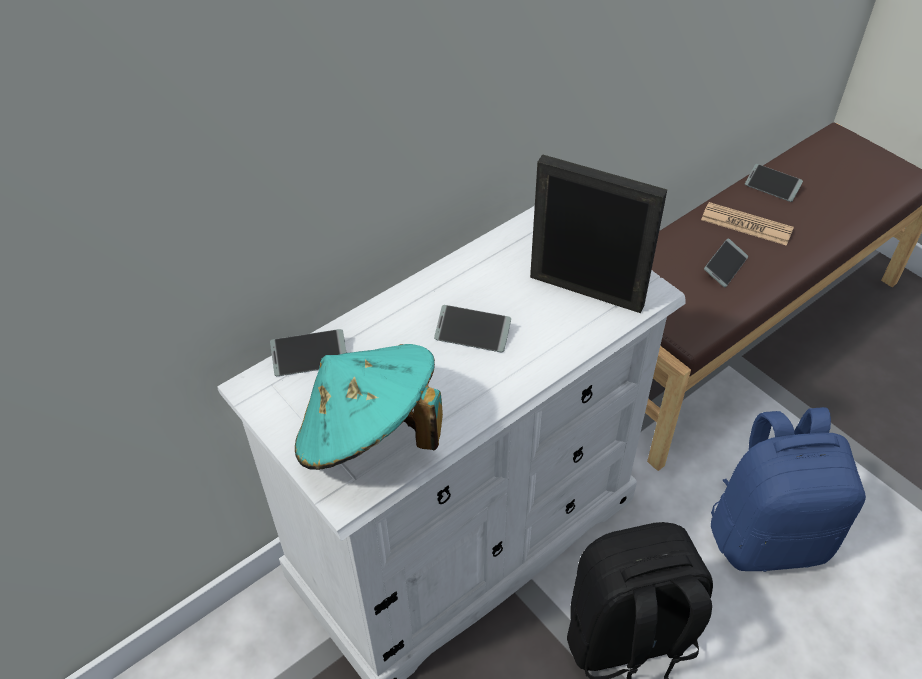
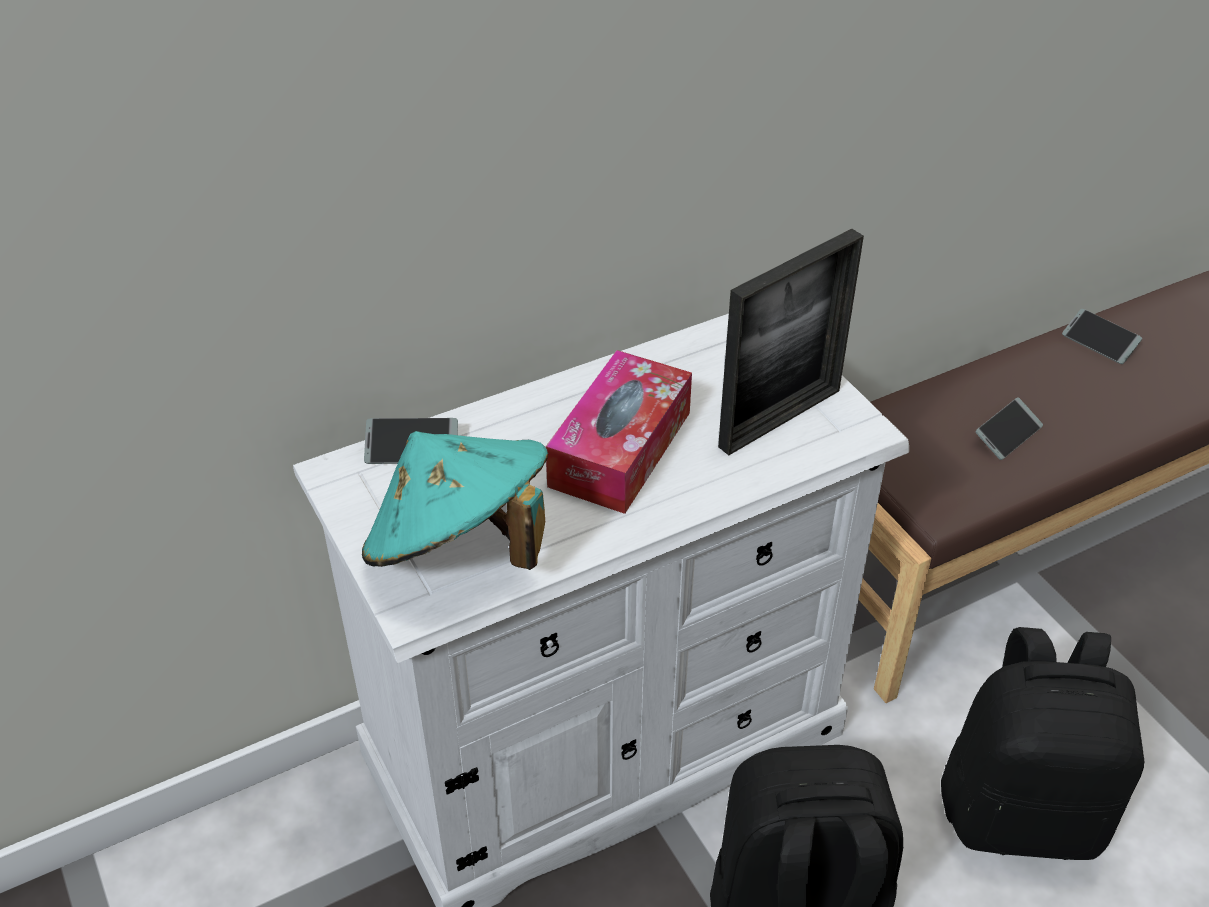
camera: 10 degrees right, 5 degrees down
phone [434,305,511,352] -> tissue box [546,350,692,514]
picture frame [530,154,667,313] -> picture frame turned 105 degrees clockwise [718,228,864,455]
newspaper [701,202,794,246] -> none
blue backpack [711,407,866,572] -> black backpack [941,627,1144,860]

